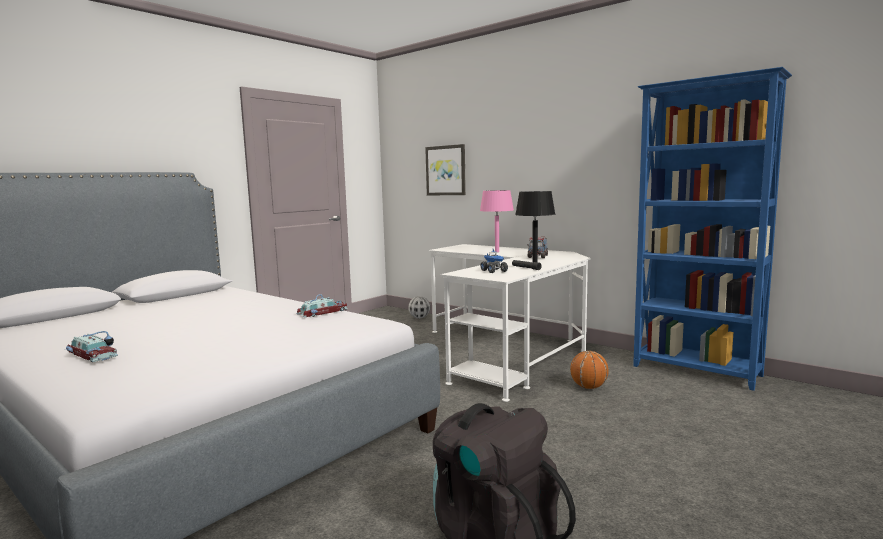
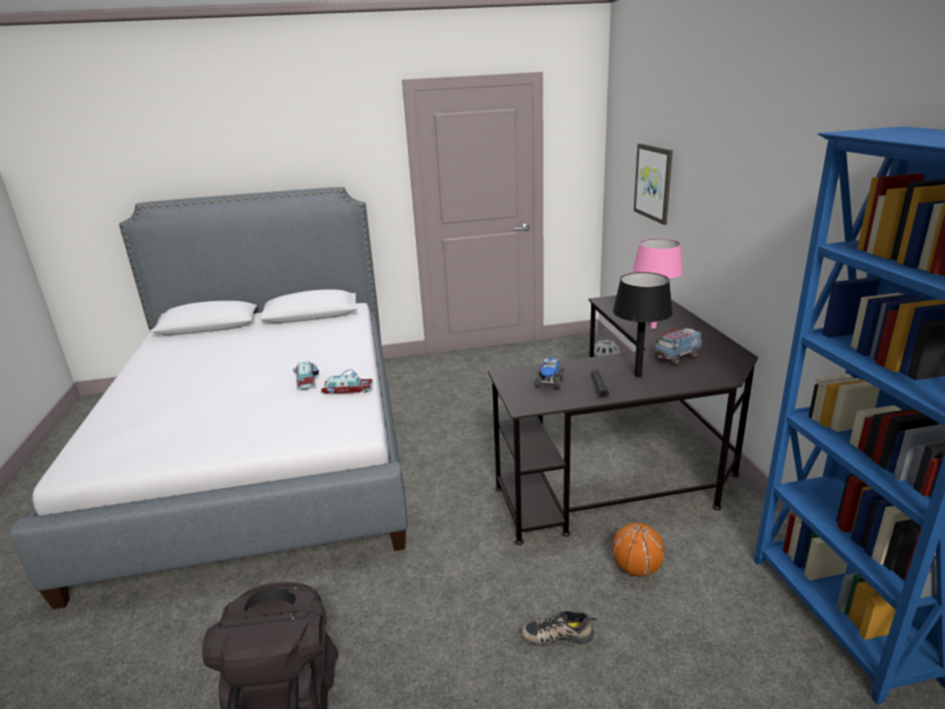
camera: 40 degrees right, 15 degrees up
toy car [65,331,118,362] -> toy car moved to [292,360,319,390]
white desk [428,244,590,402] -> black desk [488,295,758,545]
none -> shoe [521,611,597,646]

